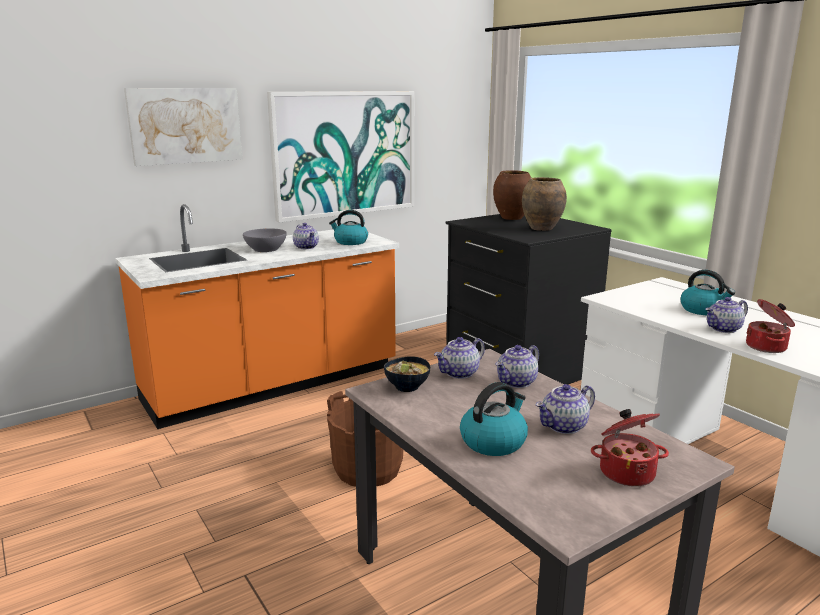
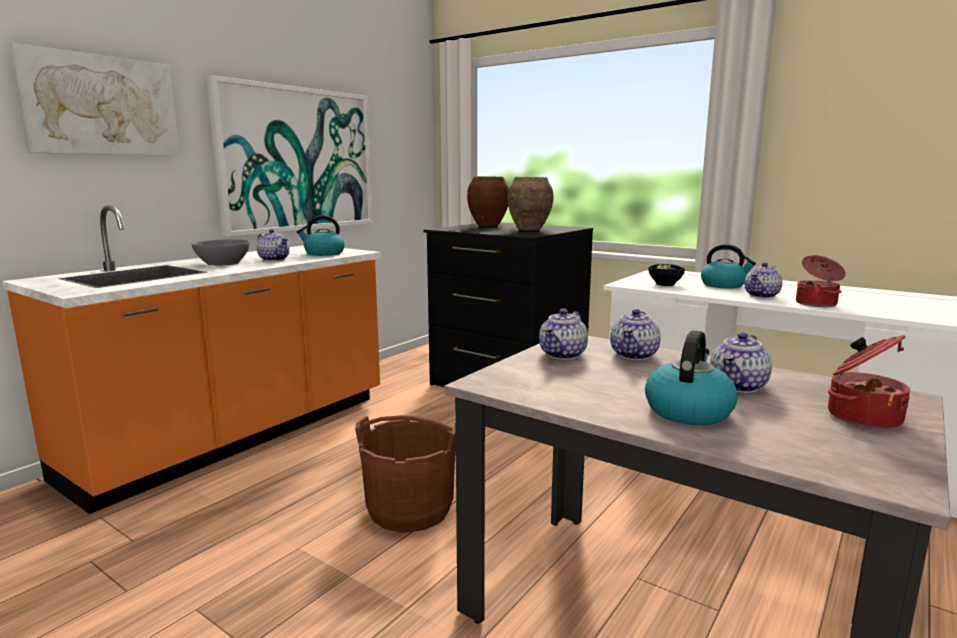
camera: 20 degrees left, 5 degrees down
bowl [384,356,430,392] -> bowl moved to [648,264,685,286]

